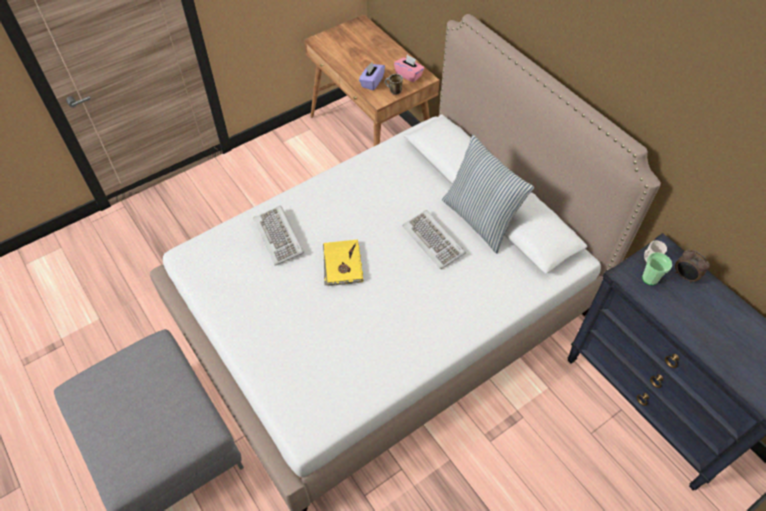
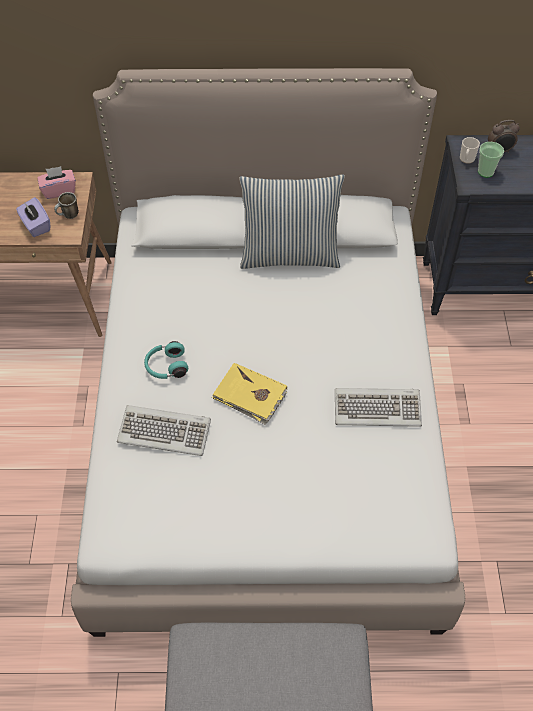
camera: 55 degrees left, 0 degrees up
keyboard [403,210,466,269] -> keyboard moved to [335,388,422,427]
none -> turquoise headphones [144,341,188,379]

